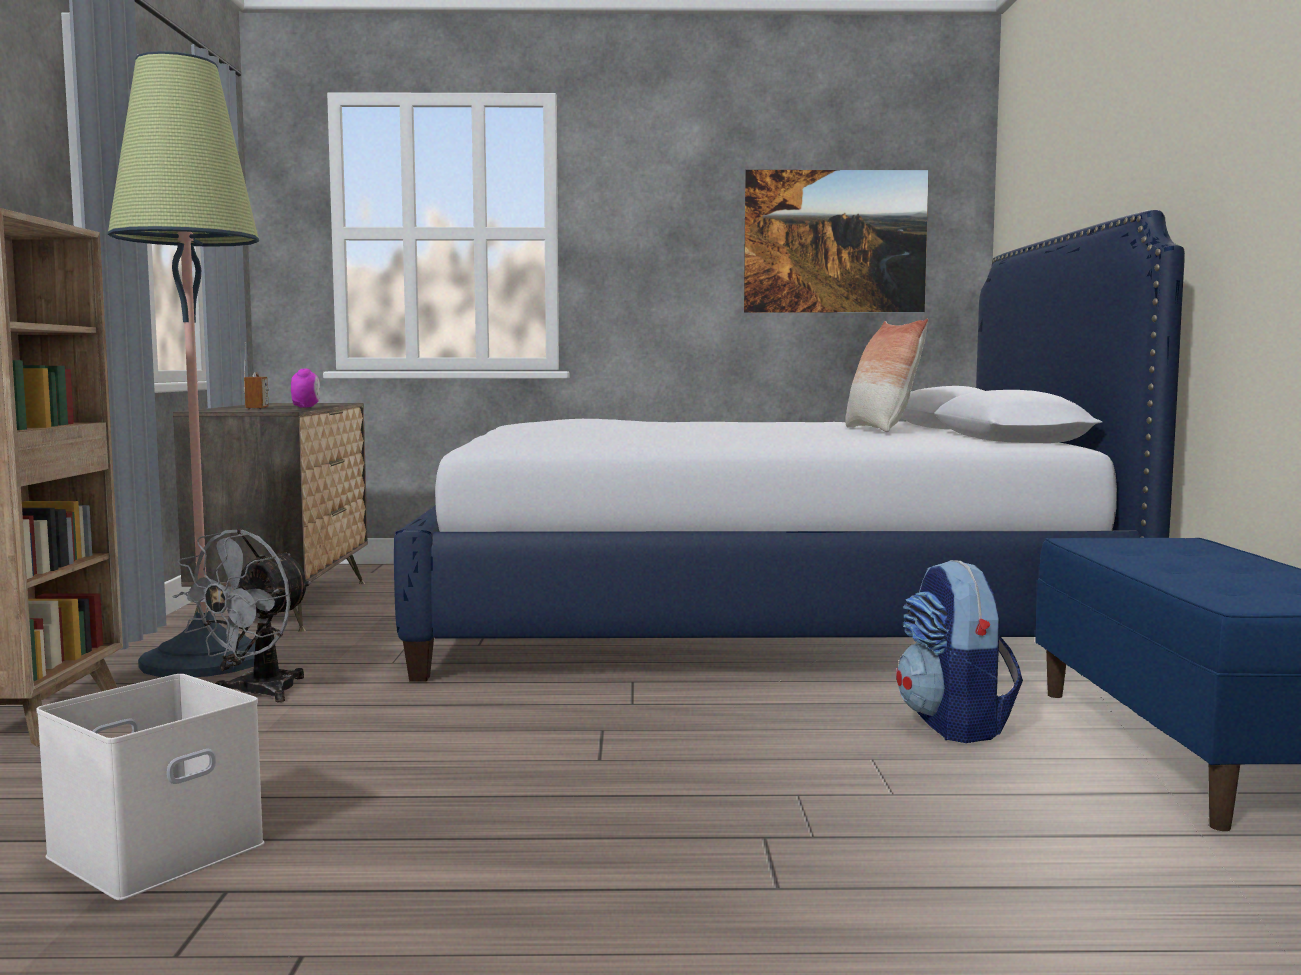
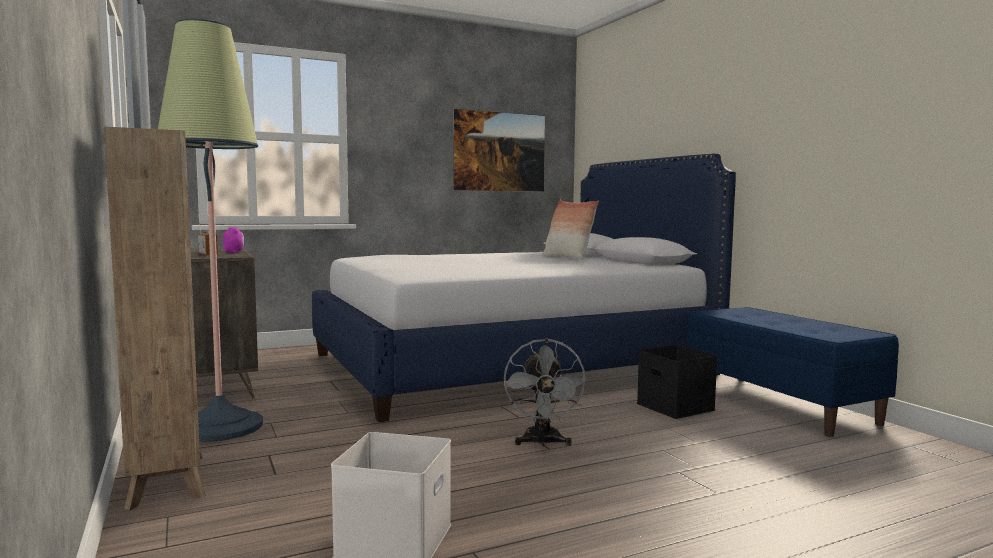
camera: 25 degrees left, 0 degrees up
grey fan [173,529,312,703] -> grey fan moved to [504,338,587,447]
backpack [896,560,1023,743] -> black storage box [637,345,718,419]

